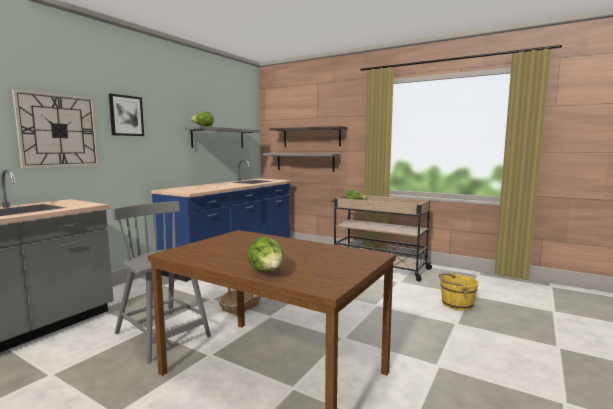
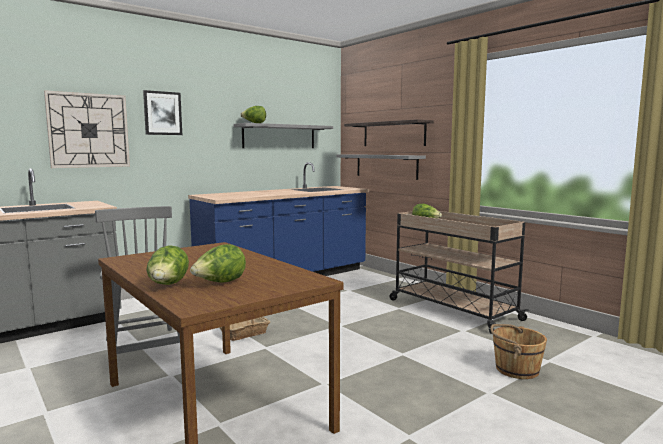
camera: 20 degrees right, 0 degrees up
yellow bucket [439,273,479,311] -> brown bucket [490,324,547,379]
none -> lettuce [190,244,246,283]

